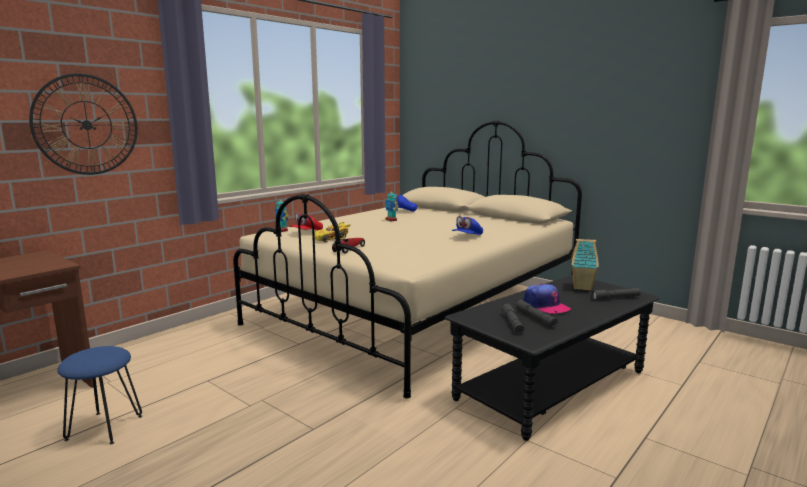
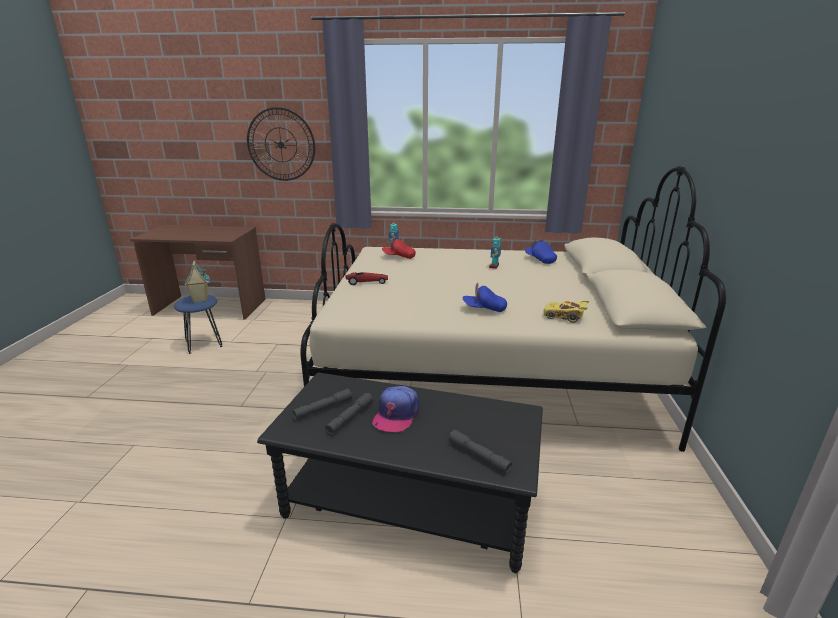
camera: 55 degrees right, 10 degrees up
yellow toy car [314,222,351,242] -> yellow toy car moved to [544,301,589,323]
toy house [571,239,599,291] -> toy house moved to [184,261,210,303]

